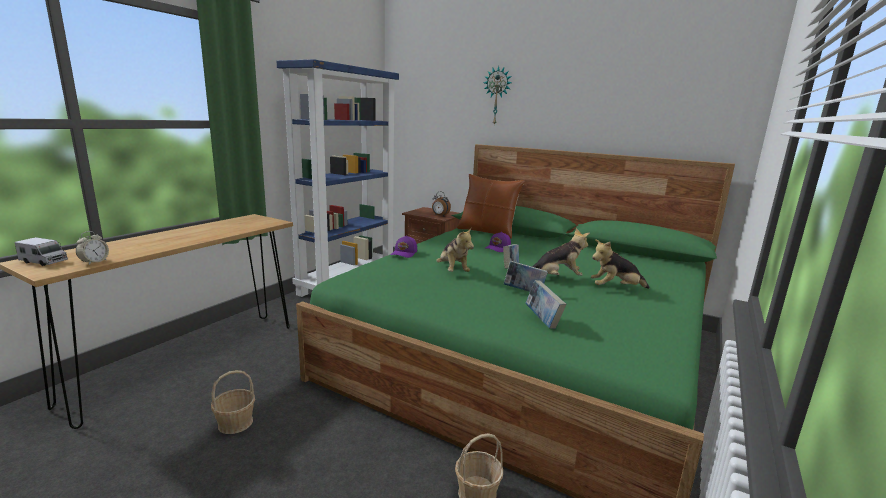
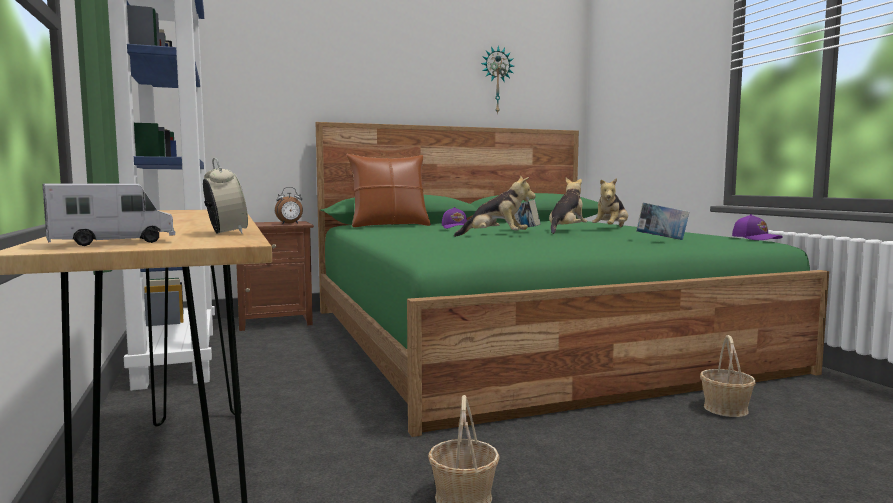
camera: 50 degrees left, 10 degrees down
purple cap [391,235,417,258] -> purple cap moved to [732,214,783,240]
wall clock [483,66,512,126] -> wall clock moved to [481,45,514,115]
book [504,261,548,292] -> none

